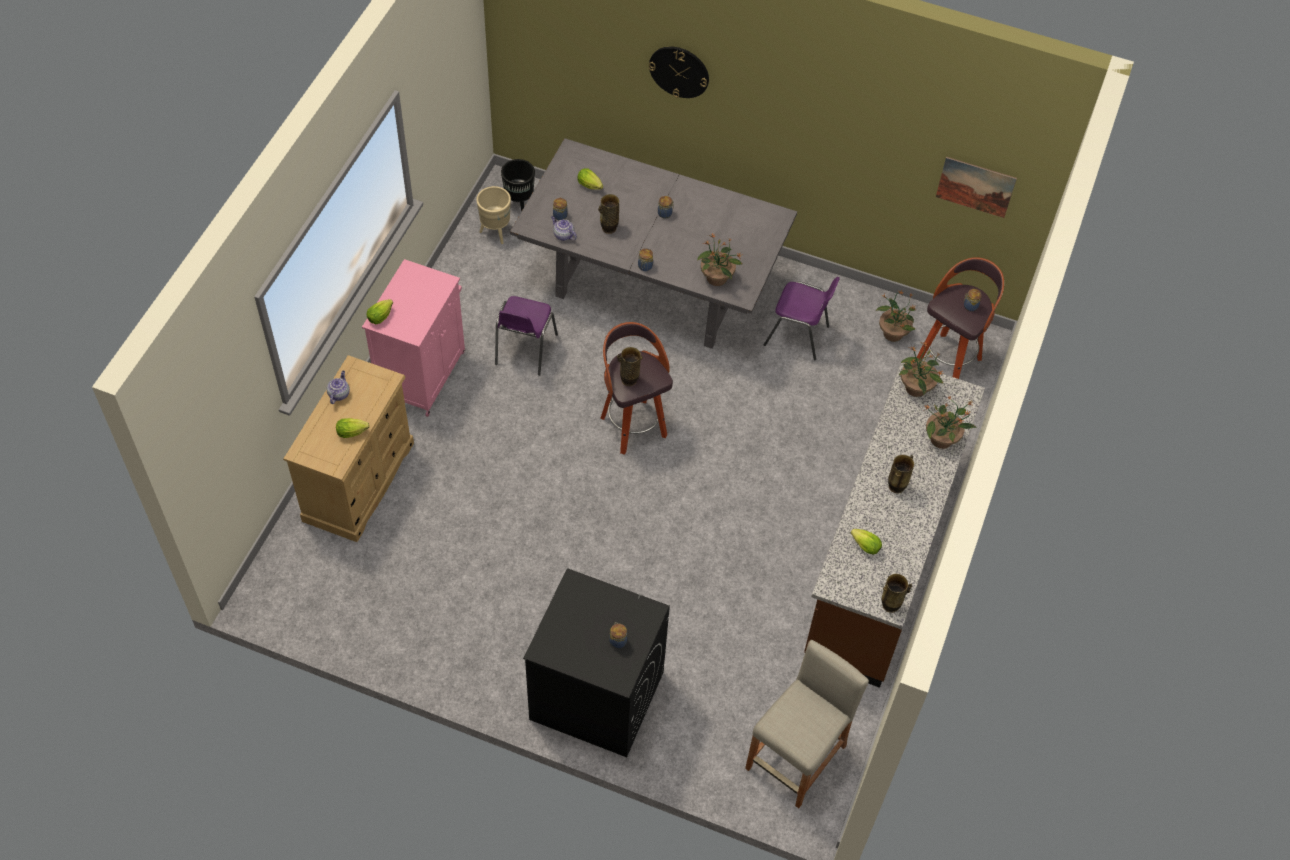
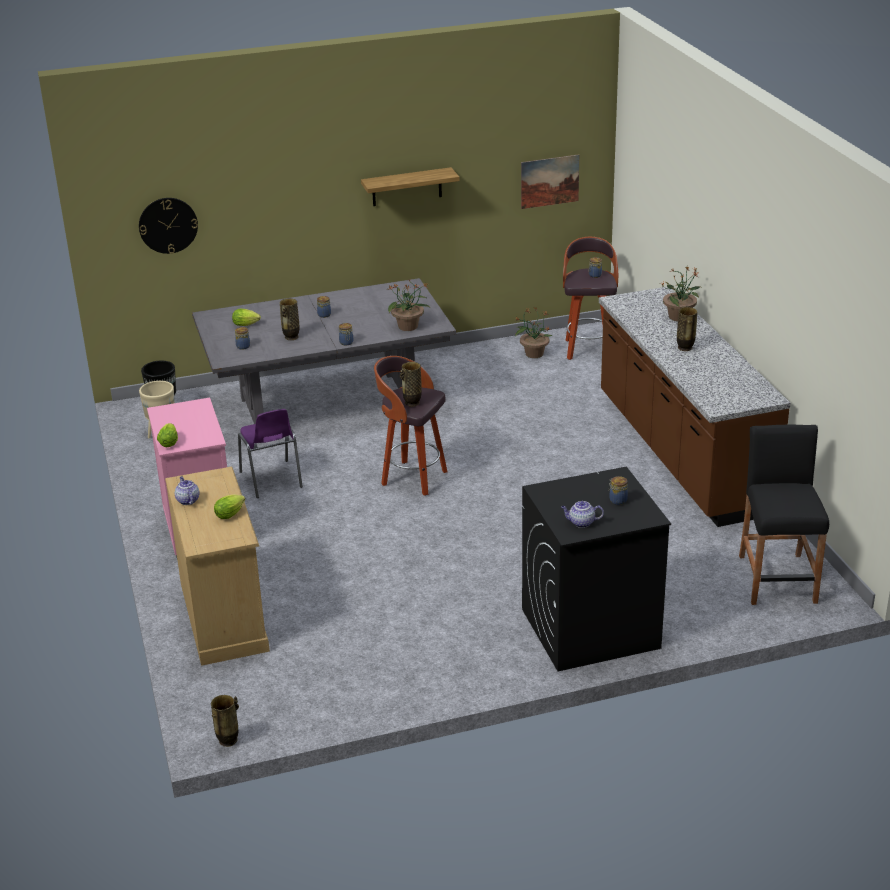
camera: 35 degrees left, 25 degrees down
teapot [551,216,577,241] -> teapot moved to [561,501,604,528]
wall clock [649,46,709,98] -> wall clock moved to [139,198,198,254]
beige stool [745,640,869,808] -> black stool [739,425,829,605]
purple chair [764,277,840,360] -> none
lettuce [850,529,882,554] -> none
vase [882,574,912,613] -> vase moved to [211,695,239,747]
potted plant [899,341,943,397] -> none
none -> shelf [361,167,460,206]

